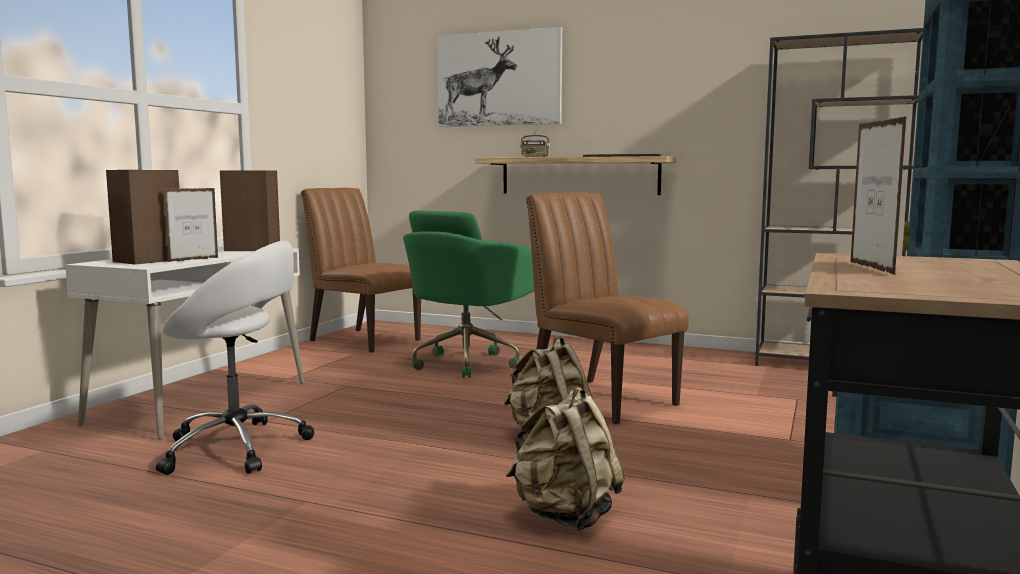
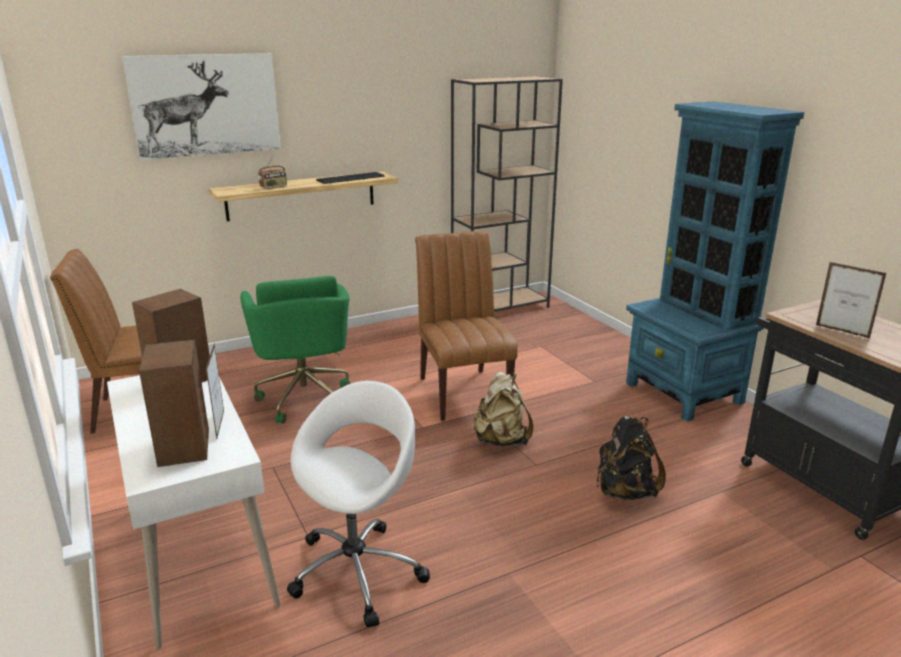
camera: 50 degrees left, 15 degrees up
beige backpack [506,387,625,530] -> black backpack [597,416,666,500]
brown chair [526,192,689,424] -> brown chair turned 75 degrees clockwise [415,231,518,421]

